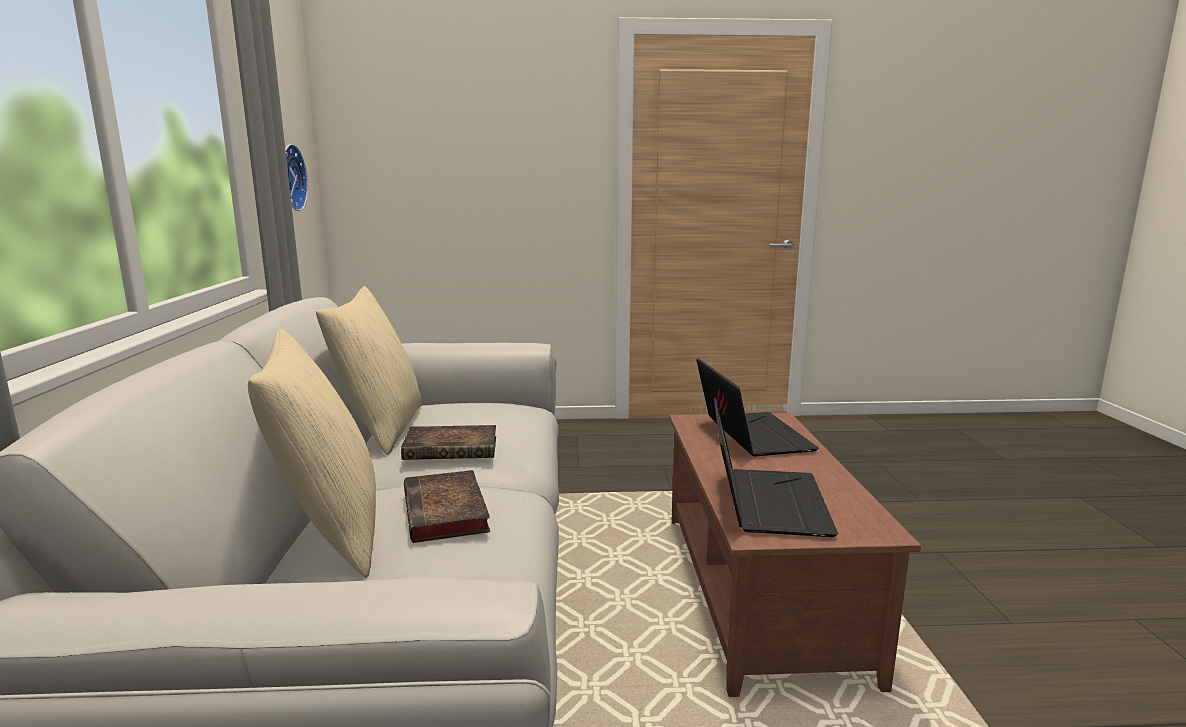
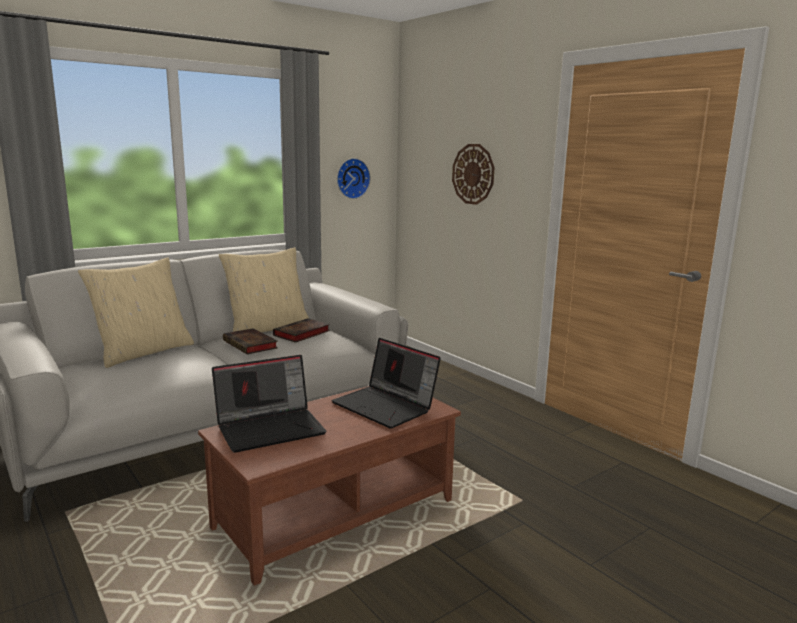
camera: 55 degrees right, 0 degrees up
book [404,470,490,543] -> book moved to [273,318,330,343]
laptop [696,358,819,456] -> laptop turned 90 degrees clockwise [332,338,441,428]
none -> wall clock [452,144,495,205]

